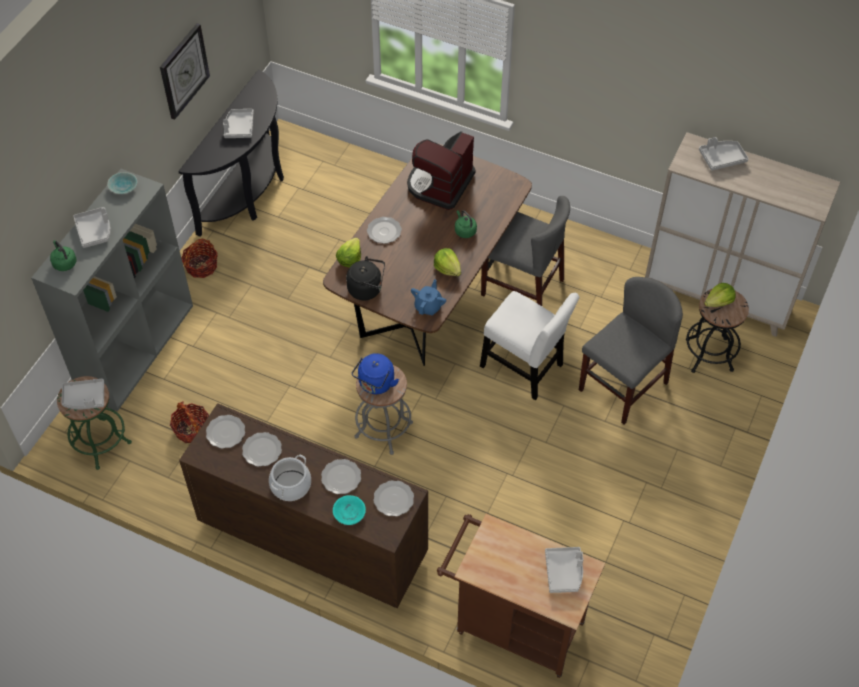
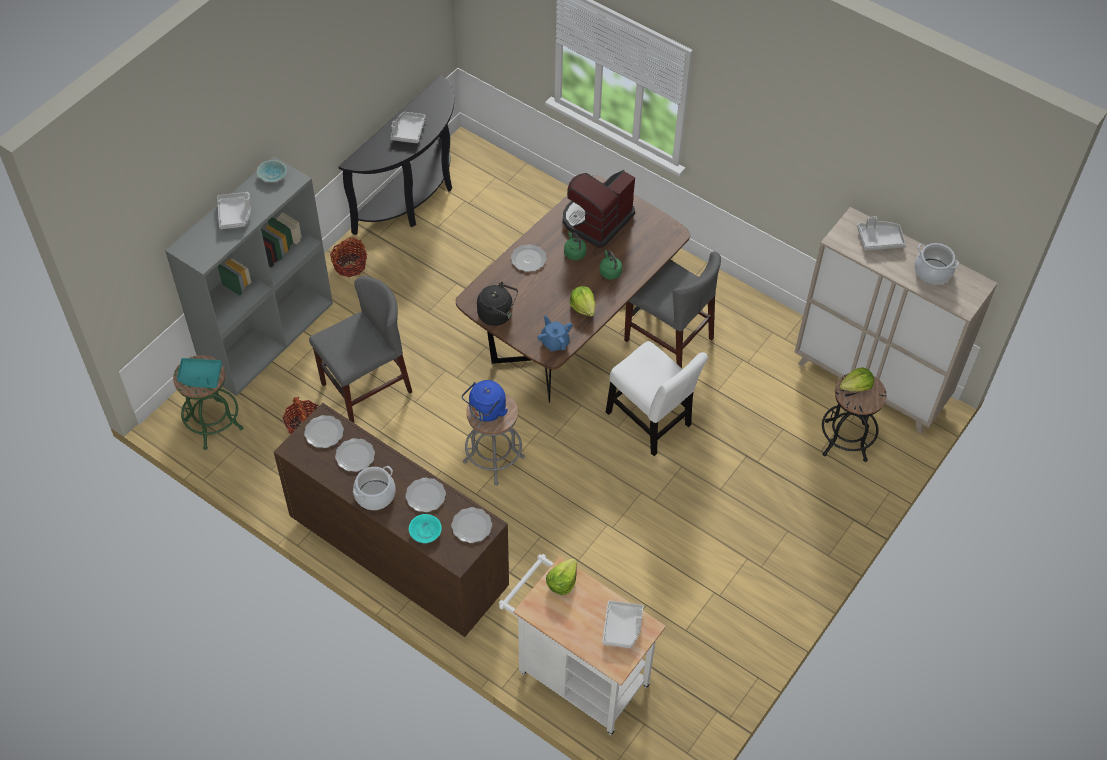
camera: 10 degrees right, 0 degrees up
green kettle [50,240,76,271] -> green kettle moved to [564,231,587,260]
grey tray [62,379,104,410] -> turquoise tray [177,358,222,388]
wall clock [160,23,210,120] -> none
lettuce [336,238,361,268] -> lettuce moved to [546,558,577,595]
blue teapot [411,279,446,315] -> blue teapot turned 60 degrees counterclockwise [538,316,573,352]
brown cart [437,514,605,678] -> white cart [499,554,666,735]
grey chair [579,277,683,424] -> grey chair moved to [309,276,412,423]
none -> cooking pot [915,243,959,284]

